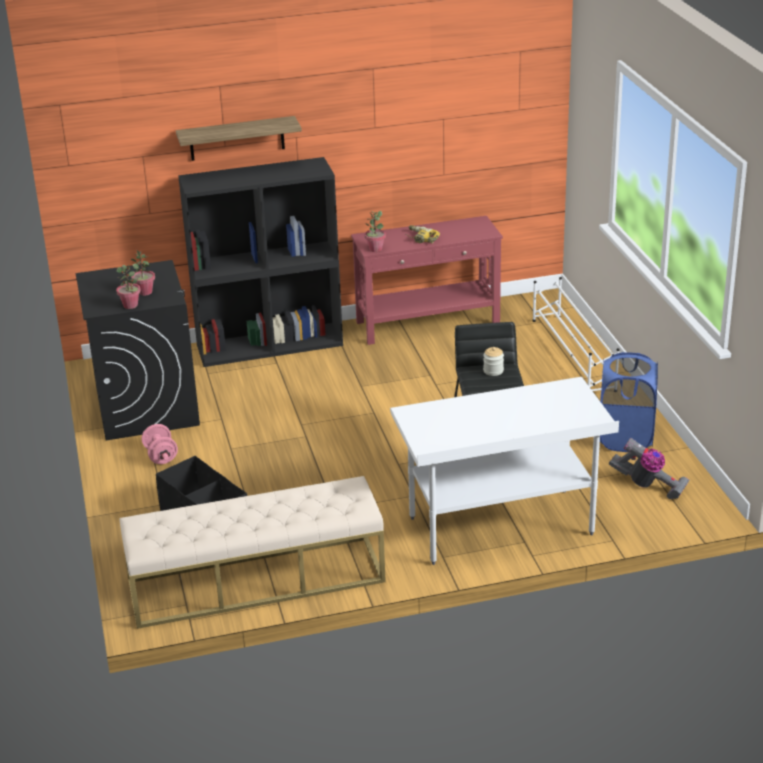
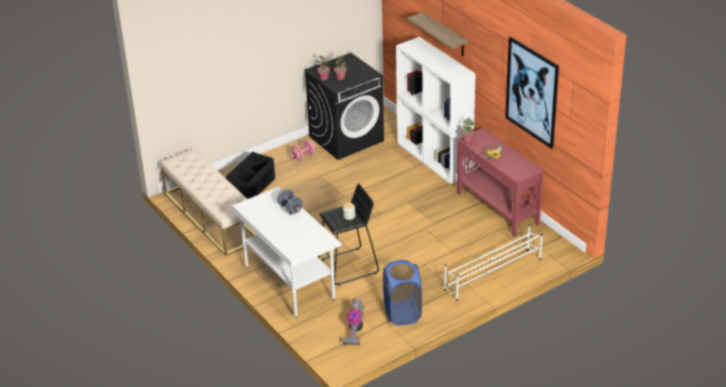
camera: 70 degrees right, 5 degrees up
black bookcase [178,157,343,367] -> white bookcase [396,37,476,184]
none -> grey dumbbell [277,189,303,214]
none -> picture [505,37,559,149]

